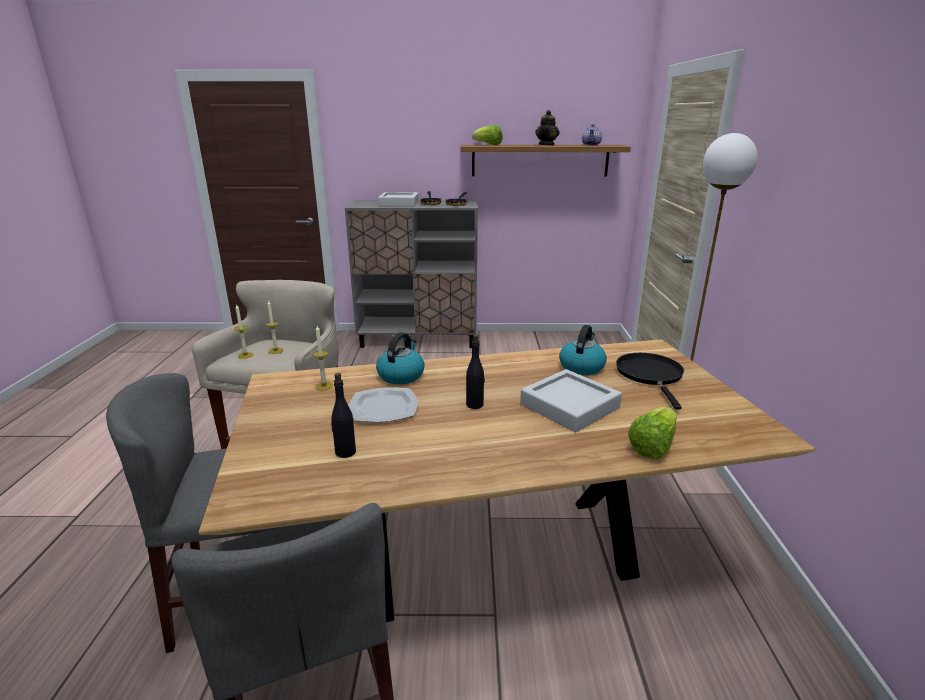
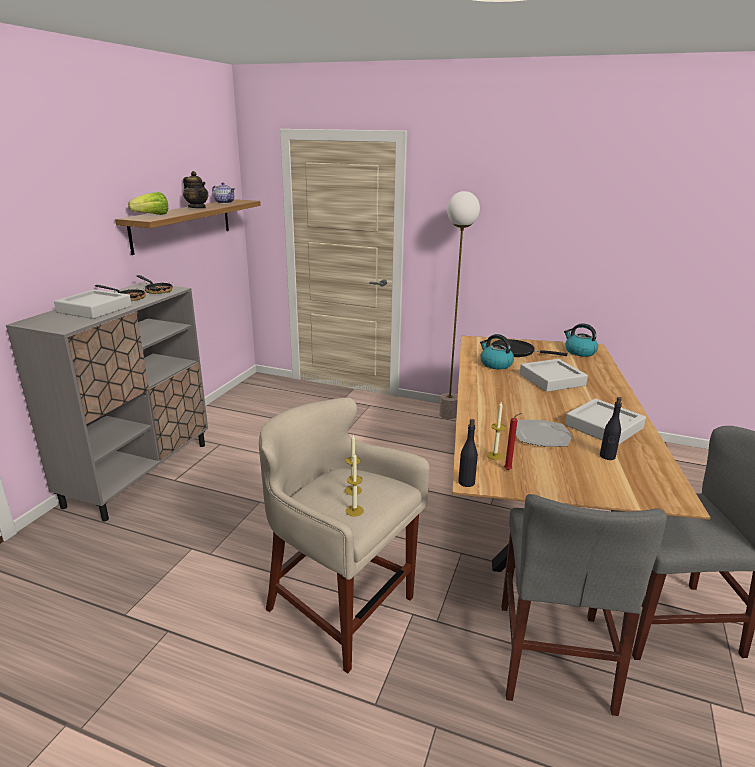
camera: 70 degrees left, 0 degrees up
kettle [376,332,425,384] -> kettle moved to [564,323,598,357]
black bottle [466,334,485,409] -> black bottle moved to [458,419,478,487]
lettuce [628,407,677,459] -> none
none -> red candle [504,413,522,470]
none -> grey tray [565,398,646,445]

